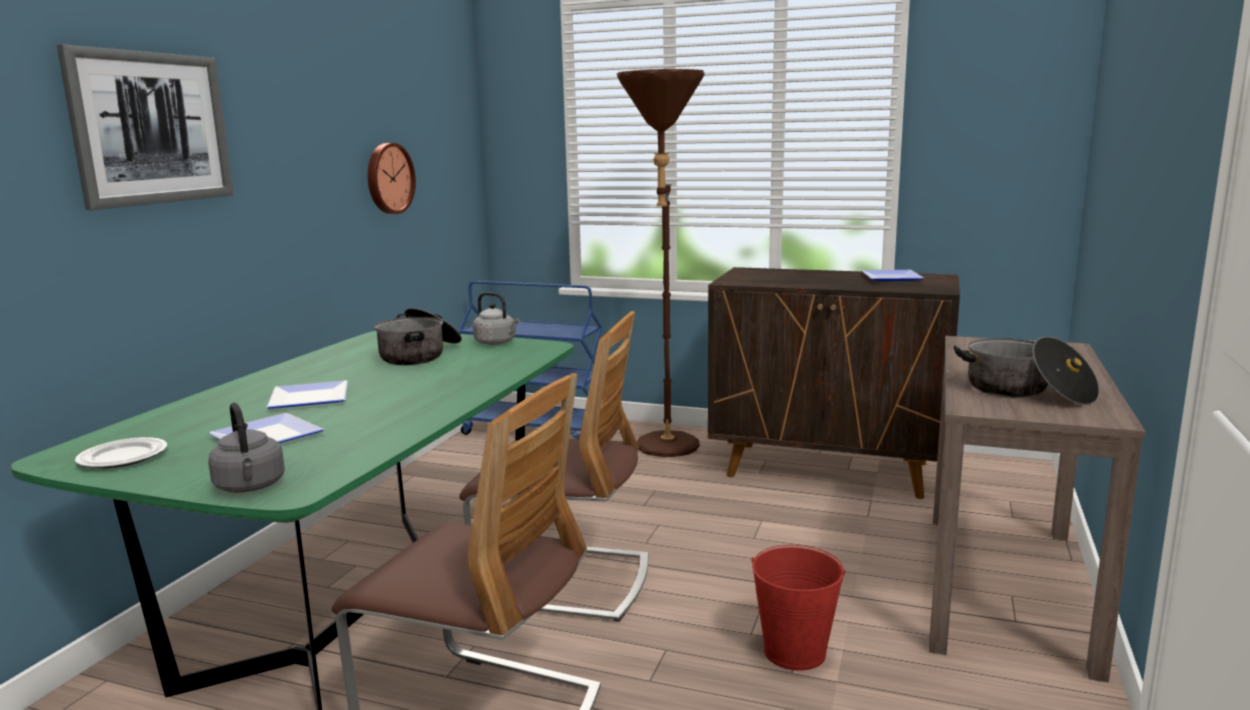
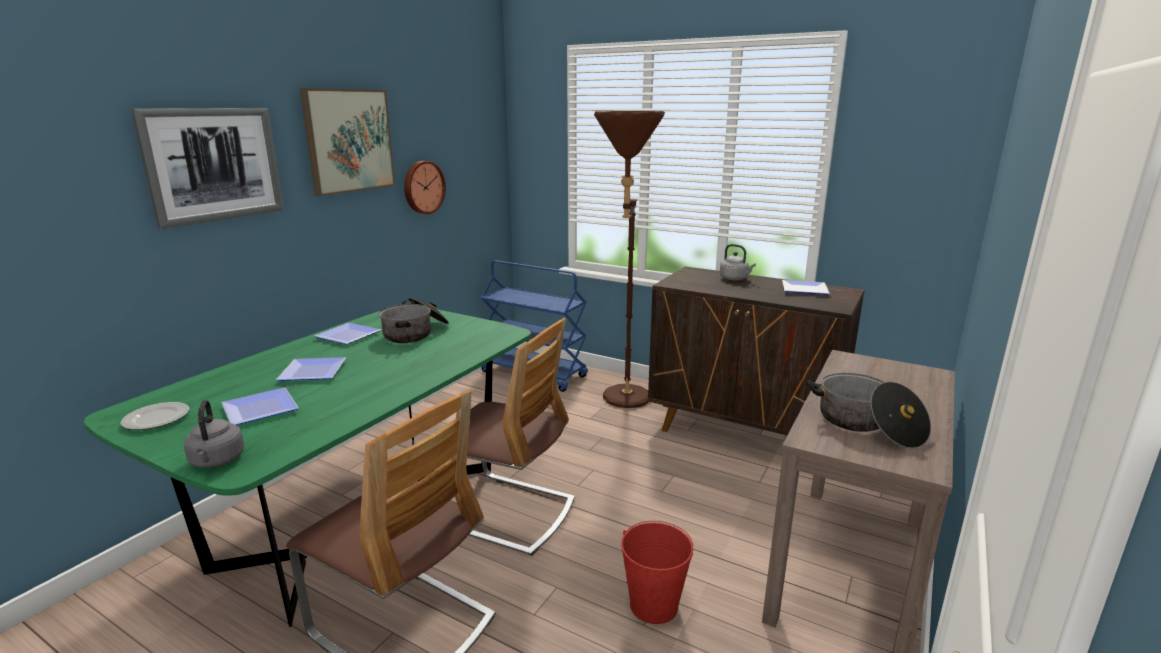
camera: 10 degrees right, 5 degrees up
grey kettle [473,292,520,345] -> grey kettle moved to [720,244,756,281]
none -> picture [300,88,395,196]
none -> plate [314,323,381,344]

